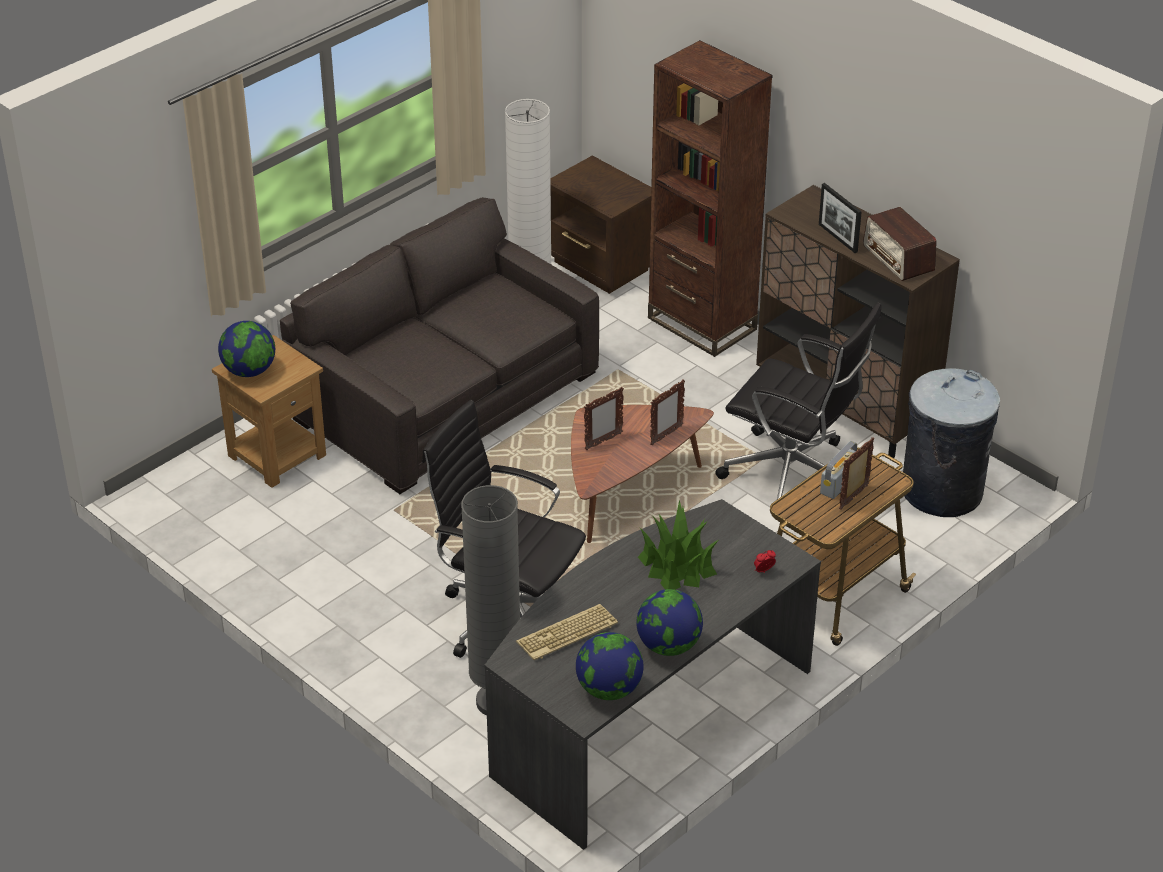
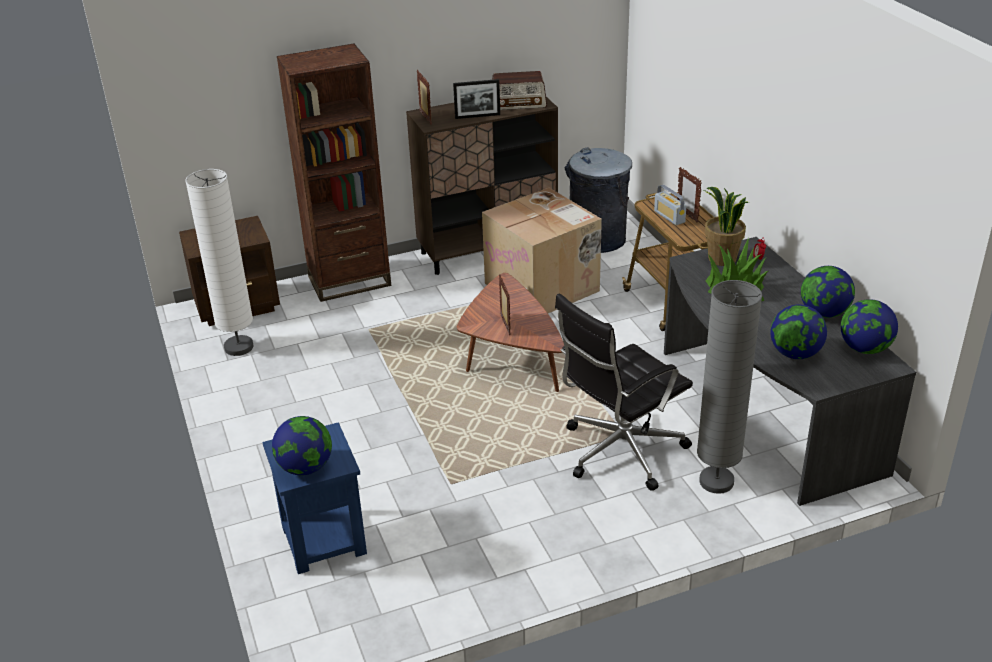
camera: 65 degrees left, 5 degrees down
brown side table [212,335,326,488] -> blue side table [262,422,367,574]
grey sofa [280,197,599,494] -> none
keyboard [516,604,618,660] -> globe [770,304,827,359]
picture frame [650,379,685,446] -> picture frame moved to [417,70,432,125]
black office chair [715,303,881,499] -> cardboard box [482,188,602,313]
none -> potted plant [704,187,749,266]

